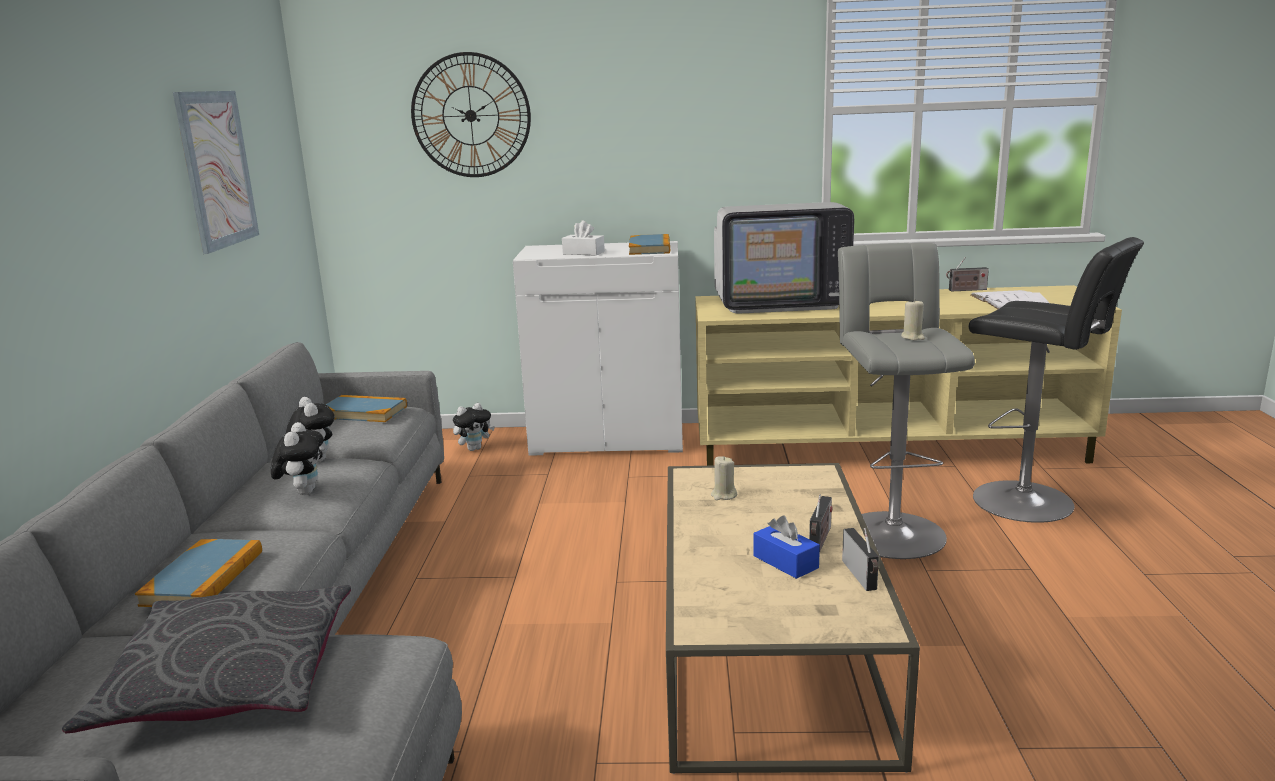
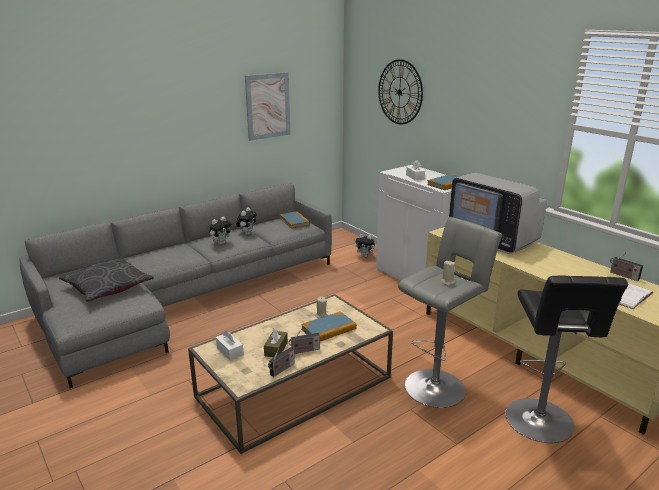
camera: 50 degrees right, 5 degrees up
book [135,539,262,607] -> book moved to [301,312,357,341]
blue tissue box [753,515,820,579] -> brown tissue box [264,328,288,358]
none -> white tissue box [216,330,244,360]

